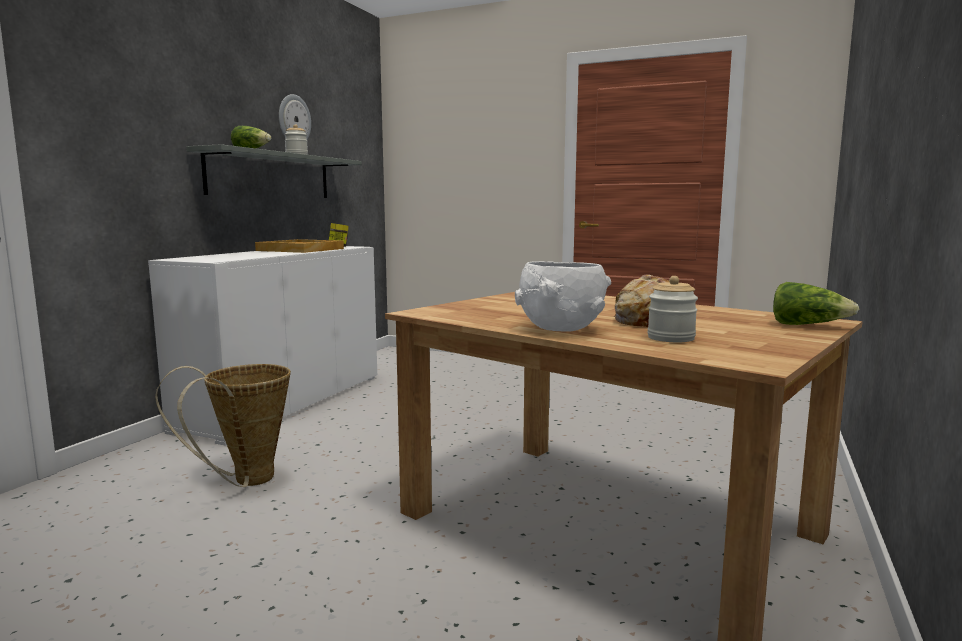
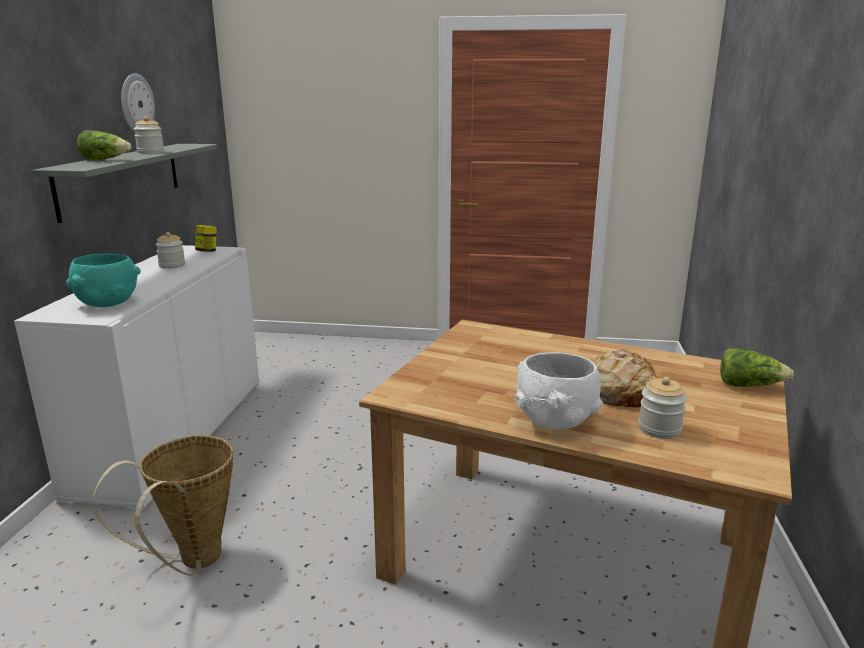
camera: 15 degrees left, 10 degrees up
beige tray [255,239,344,253] -> jar [156,232,185,269]
none -> turquoise bowl [66,254,141,307]

